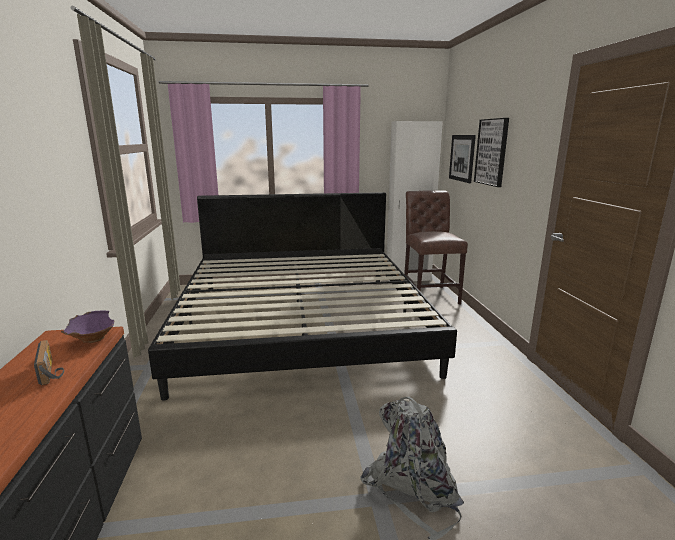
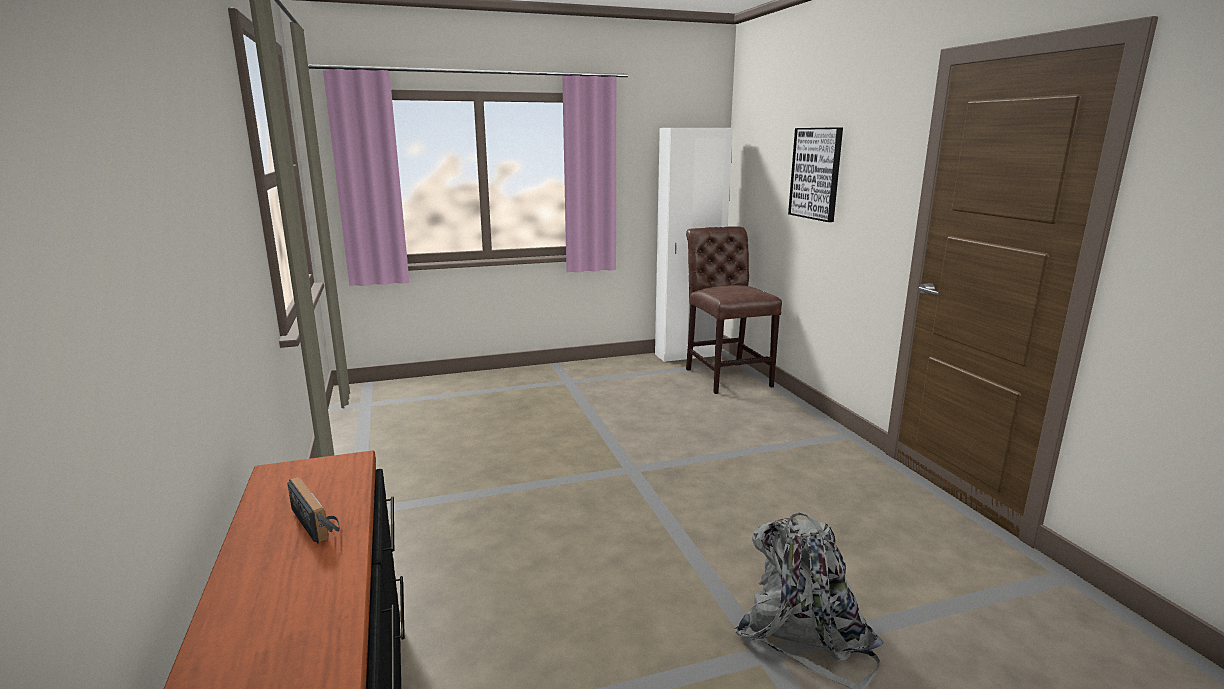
camera: 10 degrees left, 0 degrees up
purple bowl [61,311,114,343] -> none
bed [148,192,457,401] -> none
picture [449,135,476,183] -> none

